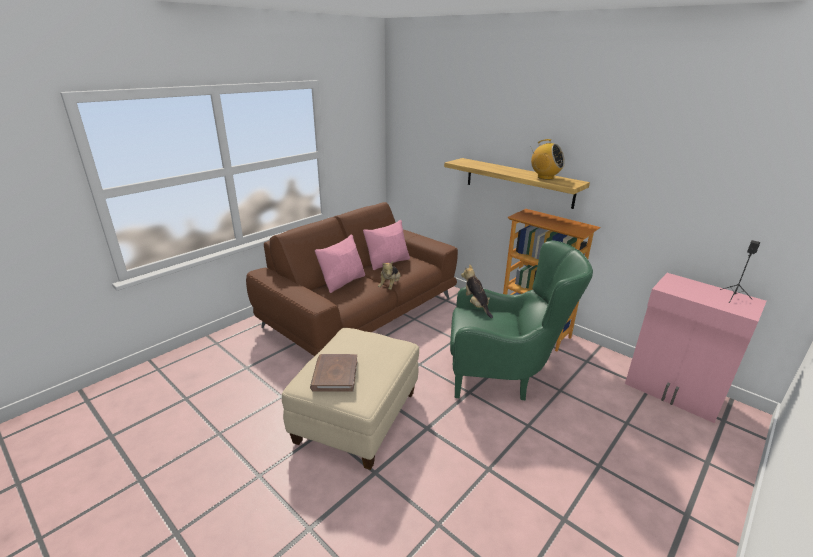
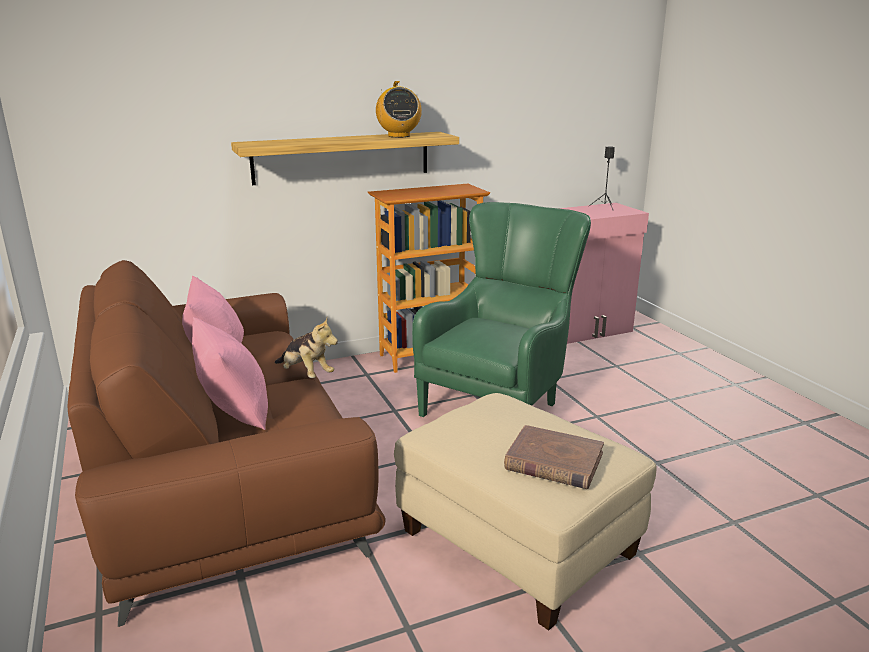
camera: 65 degrees left, 5 degrees down
plush toy [461,264,493,318] -> none
radio [530,139,565,180] -> radio turned 105 degrees clockwise [376,81,422,138]

